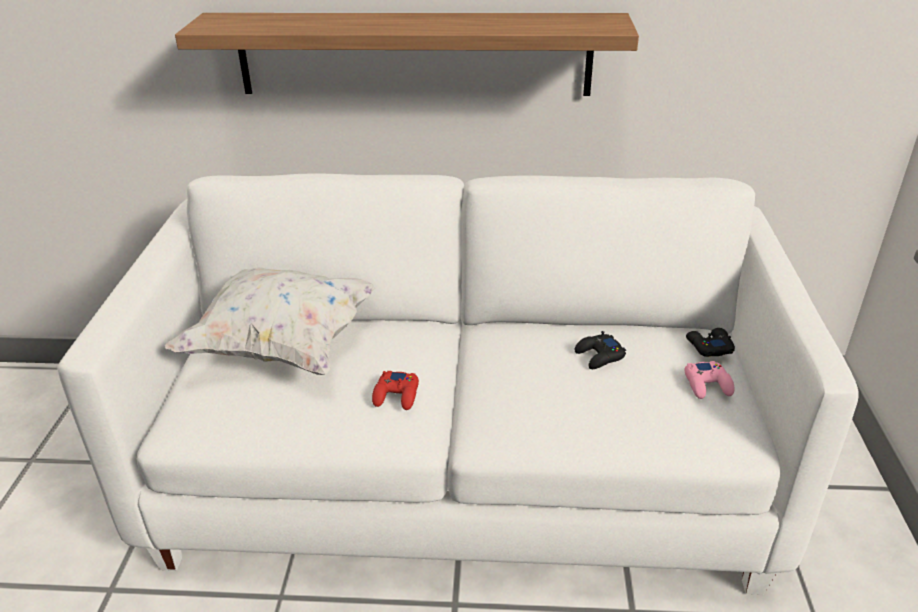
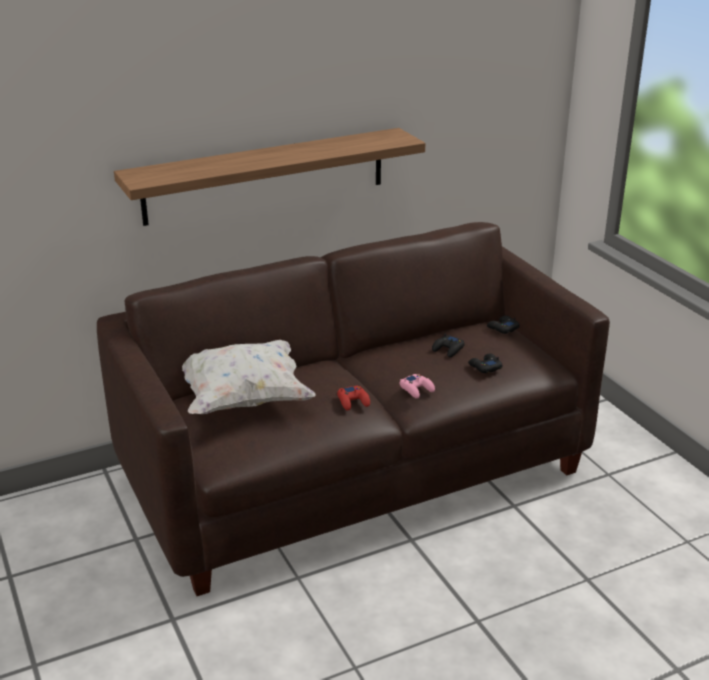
camera: 30 degrees left, 5 degrees down
white sofa [57,173,859,595] -> brown sofa [97,222,610,596]
pink game controller [685,361,735,399] -> pink game controller moved to [400,374,435,399]
none -> black game controller [468,353,503,373]

